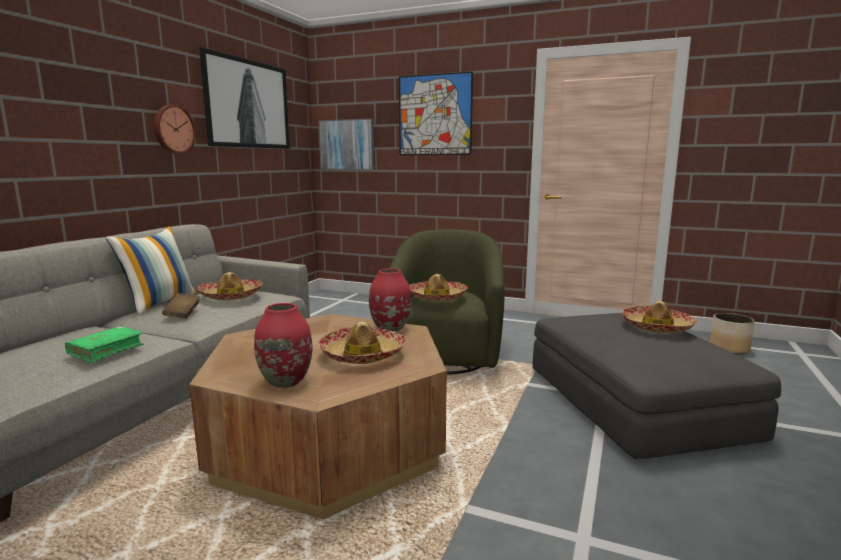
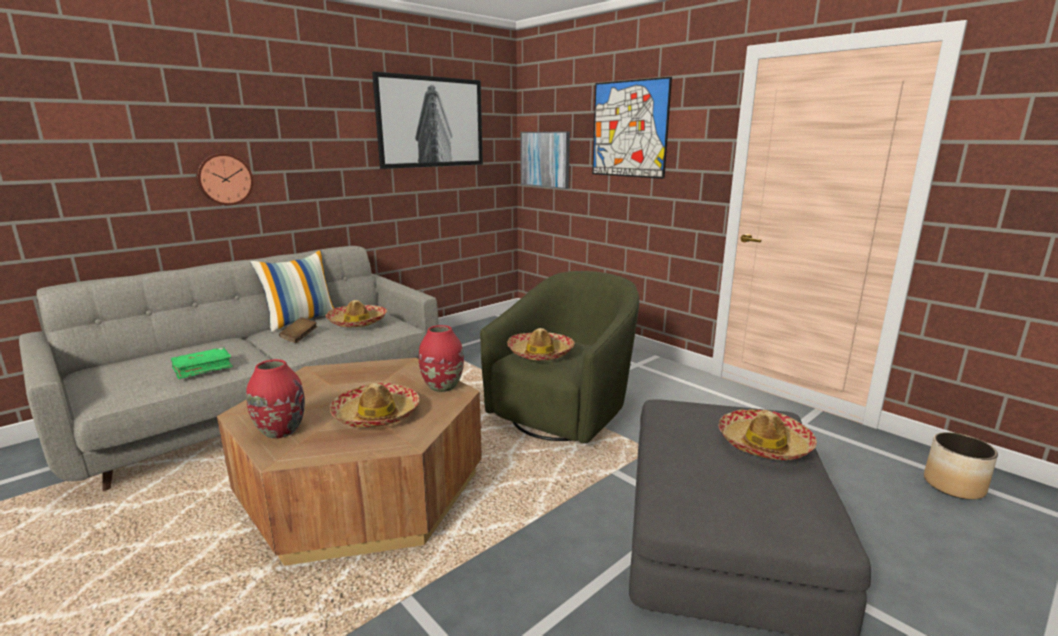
camera: 25 degrees right, 5 degrees up
wall clock [154,105,196,154] -> wall clock moved to [196,153,253,206]

